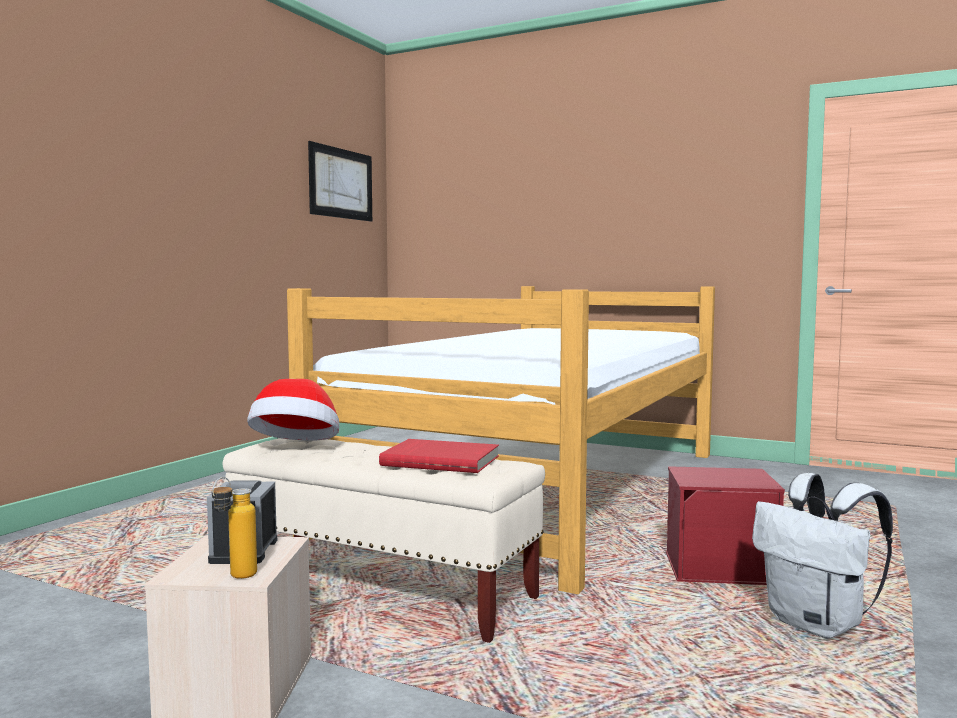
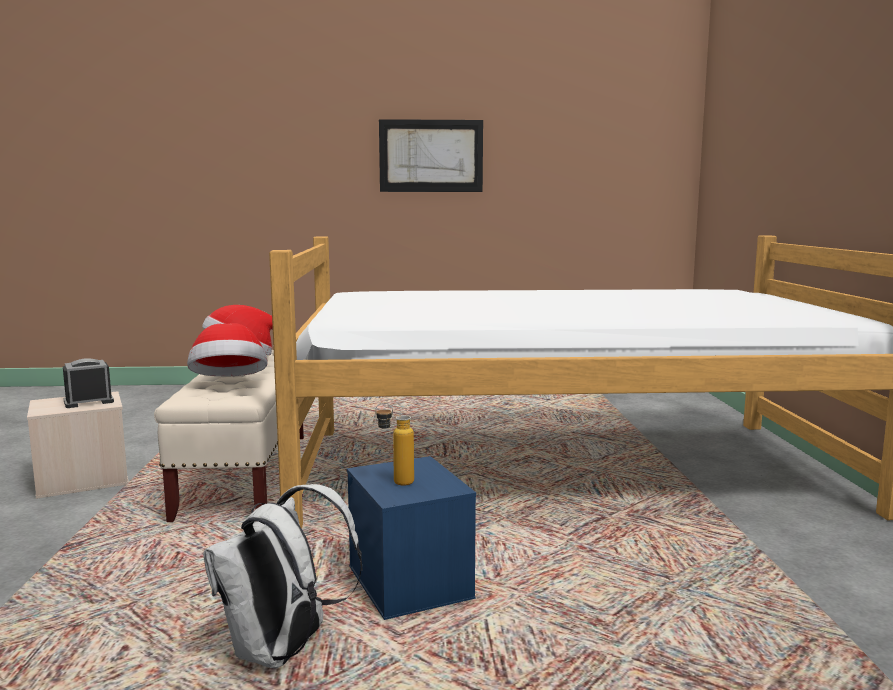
camera: 60 degrees right, 5 degrees up
bottle [212,477,257,579] -> bottle moved to [375,402,414,485]
picture [308,141,372,222] -> picture moved to [379,119,483,192]
red book [379,439,499,473] -> hat [187,323,267,376]
red storage box [666,466,785,585] -> blue storage box [347,456,476,620]

